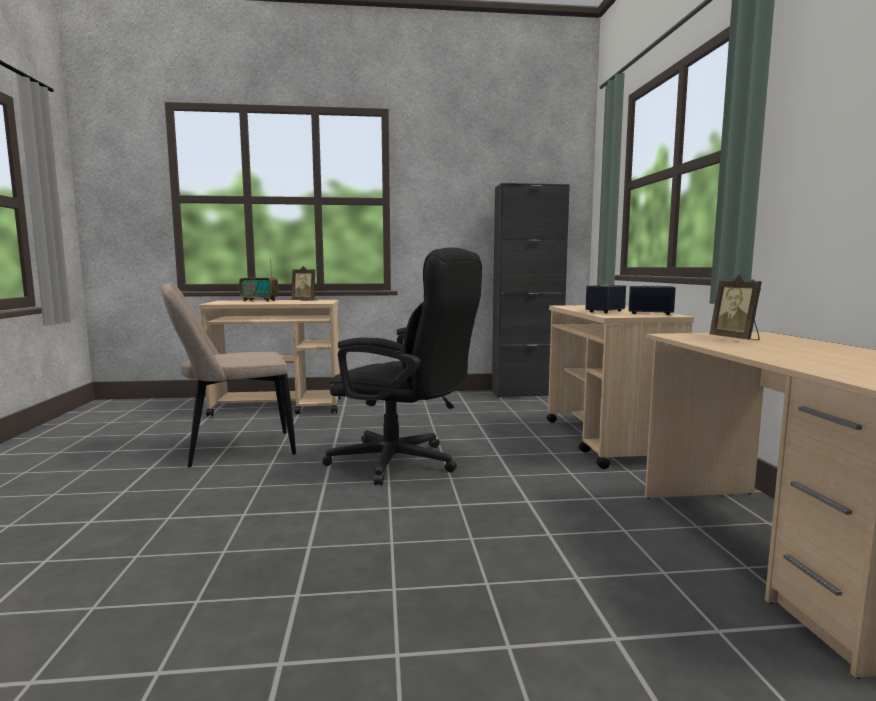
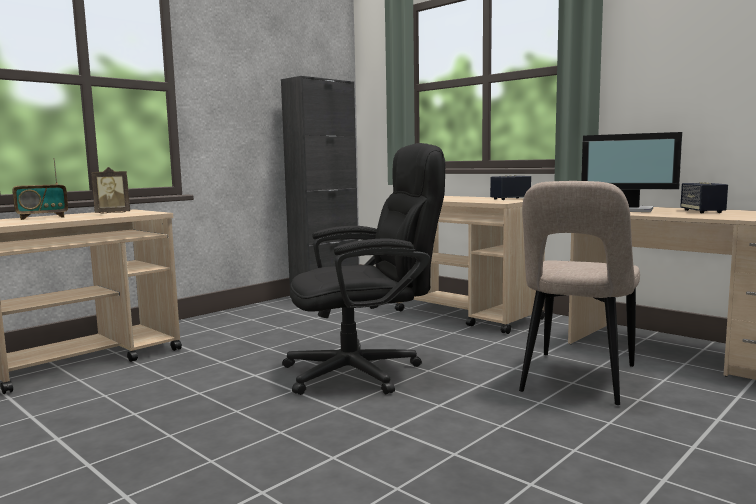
camera: 40 degrees left, 0 degrees up
beige chair [161,283,296,467] -> beige chair moved to [519,181,640,405]
speaker [586,284,626,313] -> speaker moved to [680,182,728,213]
picture frame [709,274,762,340] -> monitor [581,132,682,212]

